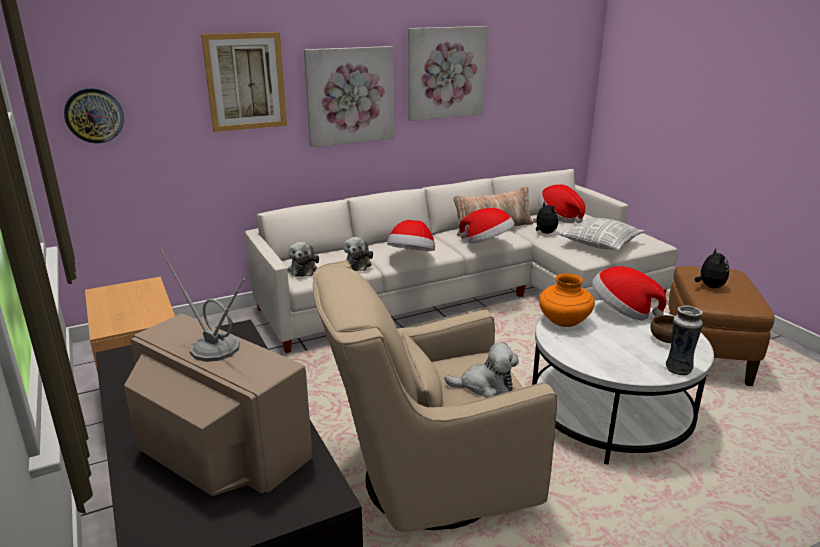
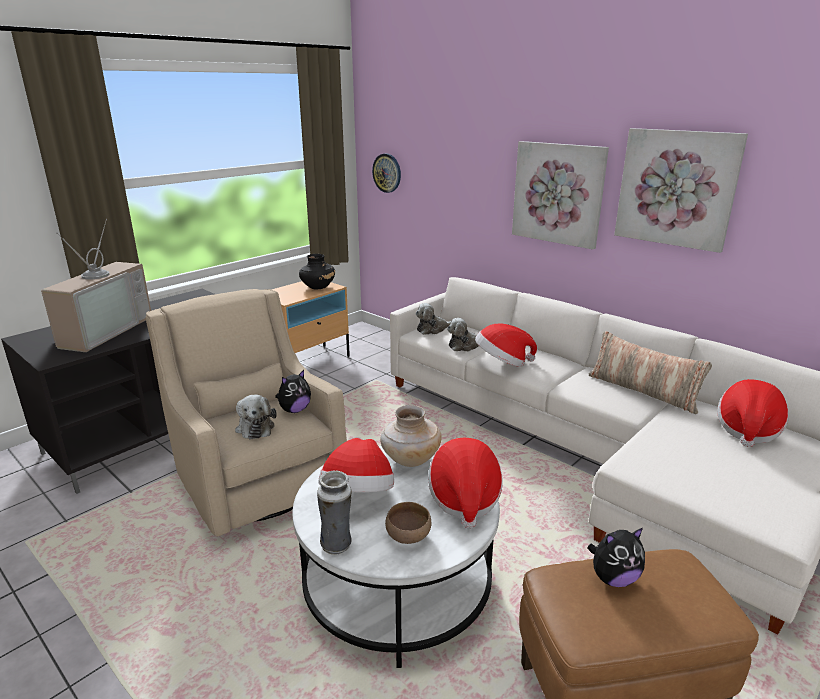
camera: 70 degrees right, 0 degrees up
picture [201,32,287,132] -> none
hat [459,208,515,244] -> hat moved to [319,438,394,493]
plush toy [533,201,558,234] -> plush toy moved to [275,370,311,413]
orange vase [539,273,595,327] -> beige vase [380,405,442,467]
pillow [558,218,645,250] -> none
none -> black vase [299,254,335,290]

